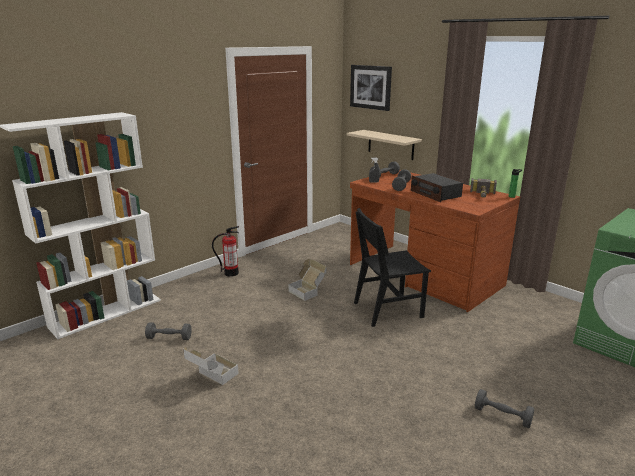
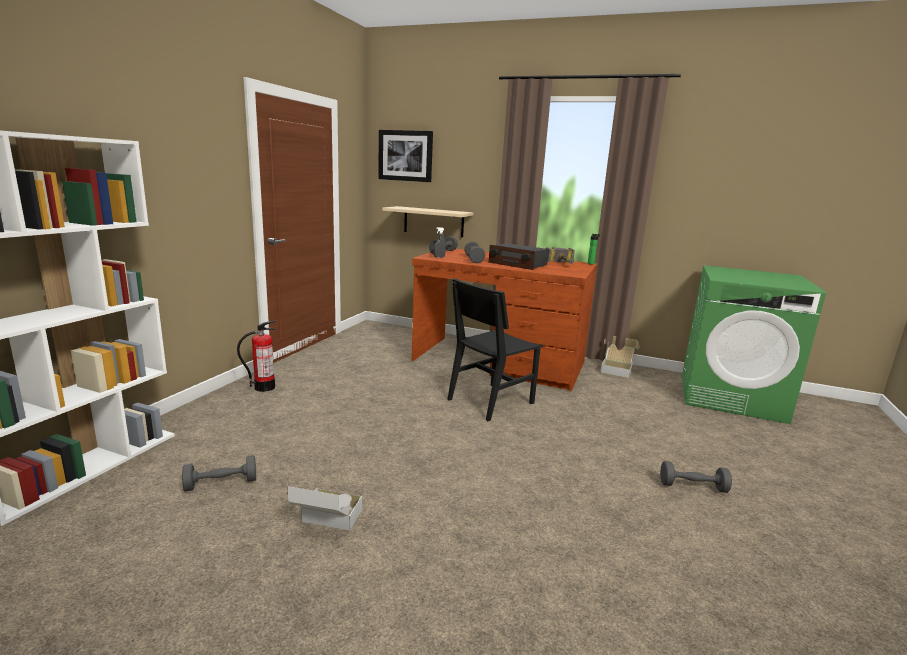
camera: 25 degrees left, 5 degrees down
cardboard box [288,259,326,301] -> cardboard box moved to [600,336,640,378]

